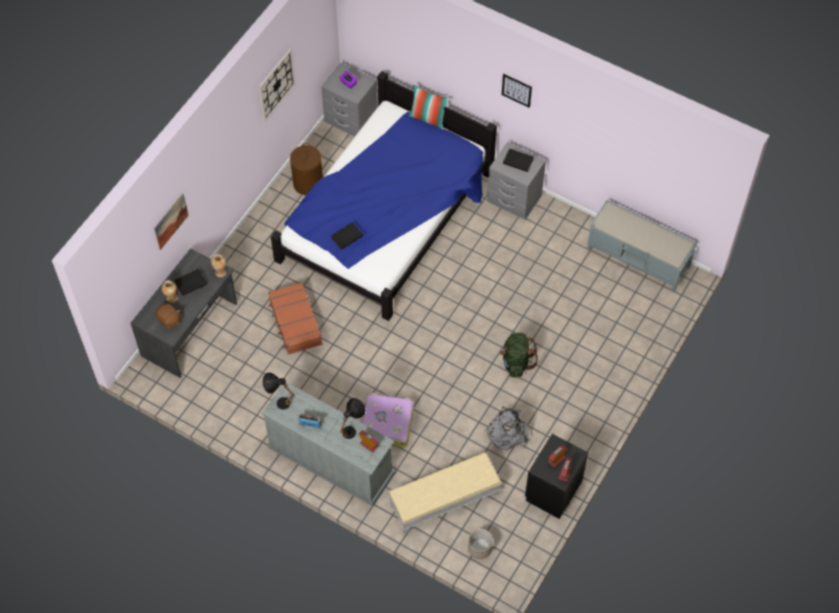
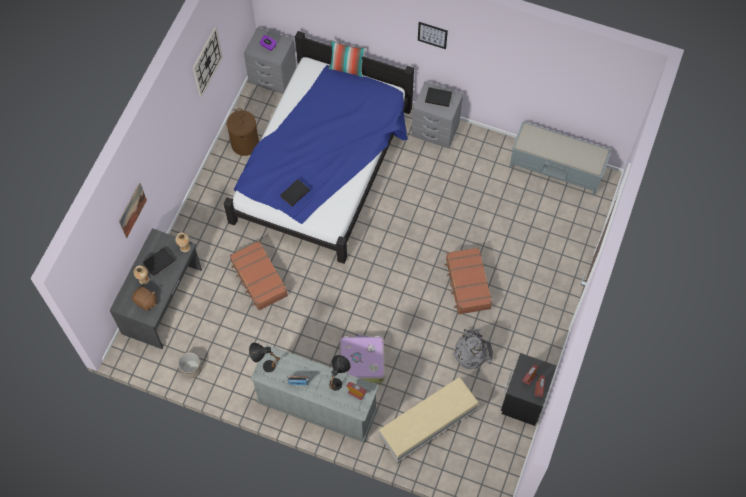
camera: 10 degrees left, 5 degrees up
planter [468,529,493,559] -> planter moved to [178,352,202,379]
green backpack [500,333,538,377] -> brown suitcase [445,247,492,315]

